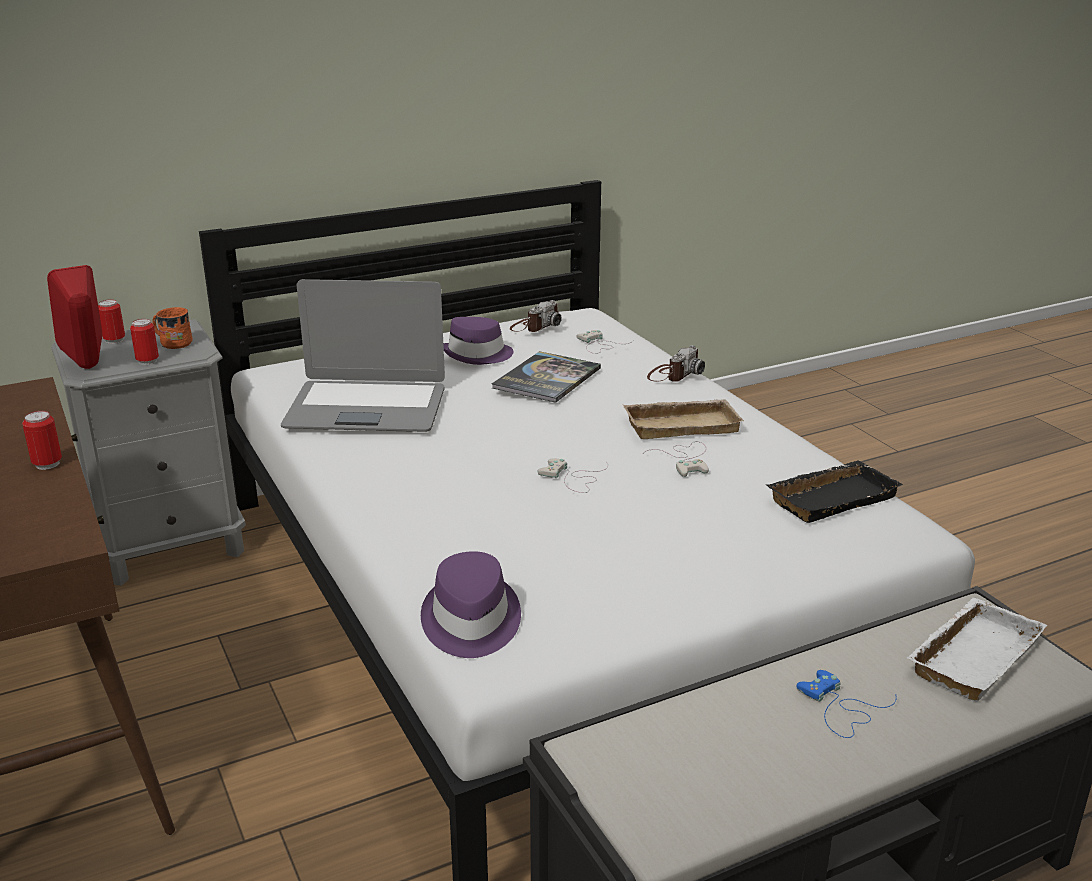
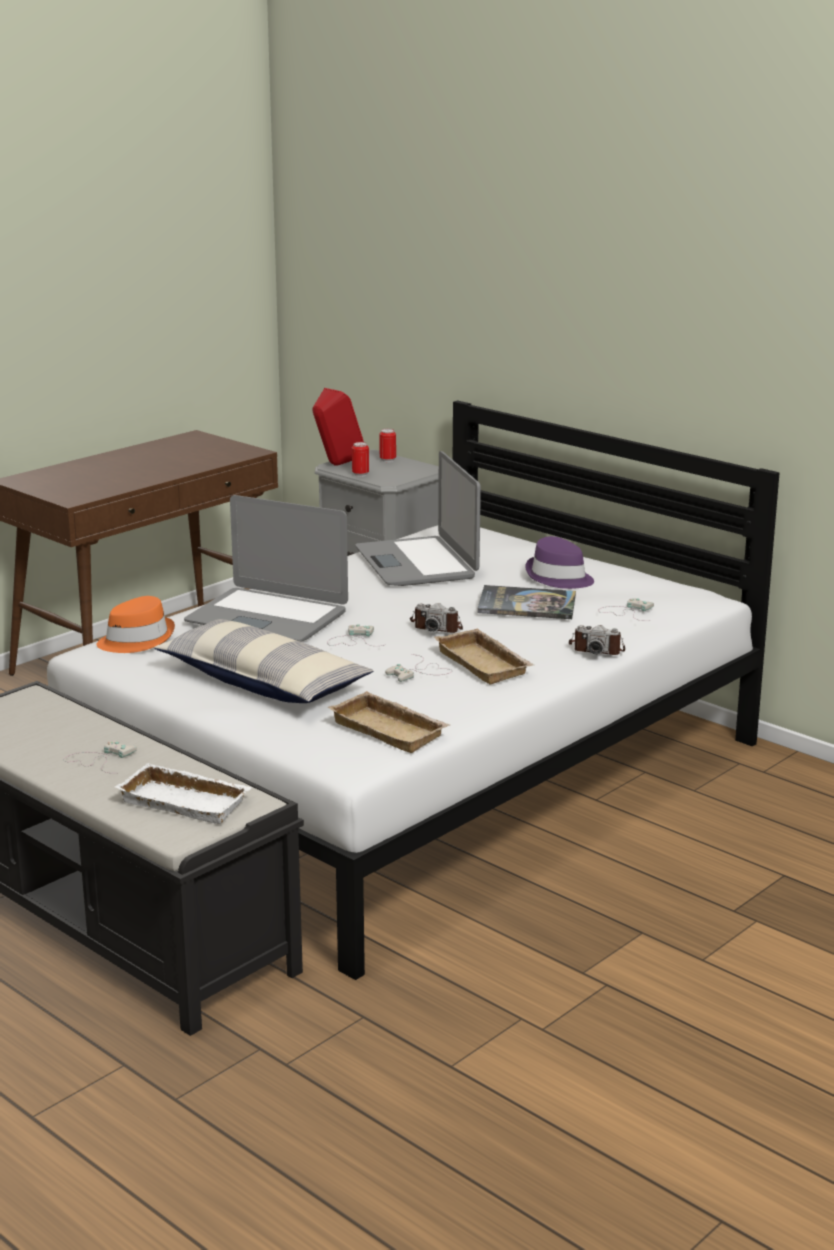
camera: 70 degrees right, 5 degrees down
can [22,411,62,470] -> none
orange mug [152,307,193,349] -> none
purple hat [421,551,521,658] -> orange hat [97,596,175,653]
camera [510,300,562,332] -> camera moved to [410,603,463,633]
black tray [766,460,903,523] -> beige tray [328,691,450,753]
blue game controller [797,670,896,738] -> white game controller [63,741,137,773]
none -> pillow [154,619,373,703]
none -> laptop [184,495,348,642]

